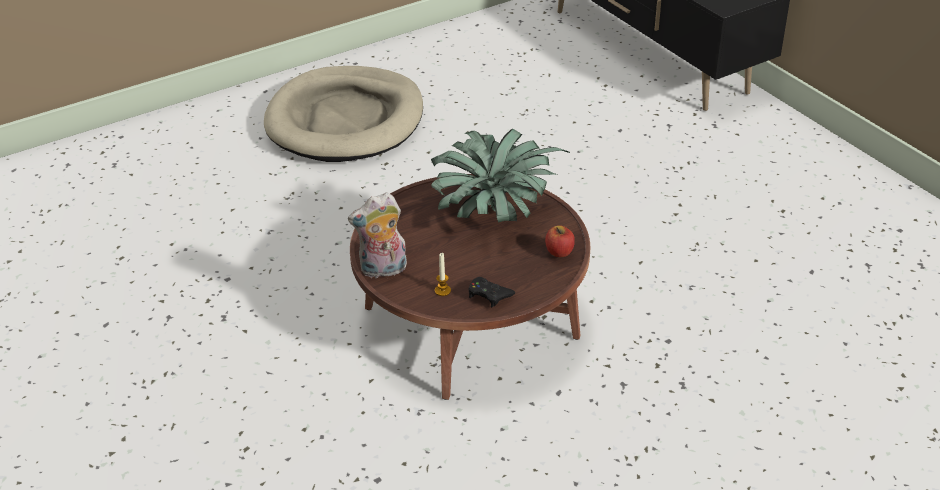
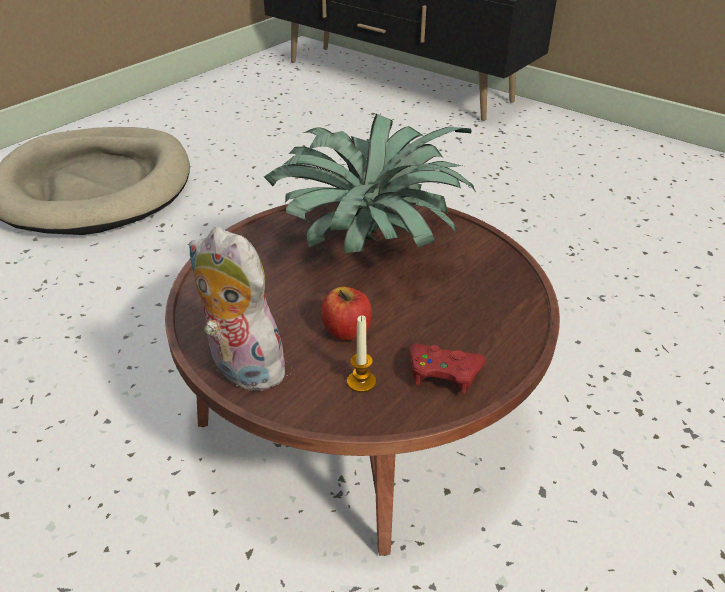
camera: 20 degrees left, 0 degrees up
plush toy [348,192,407,279] -> plush toy turned 75 degrees clockwise [189,227,288,391]
black game controller [469,277,515,307] -> red game controller [410,344,486,394]
apple [545,225,575,257] -> apple moved to [321,286,372,341]

